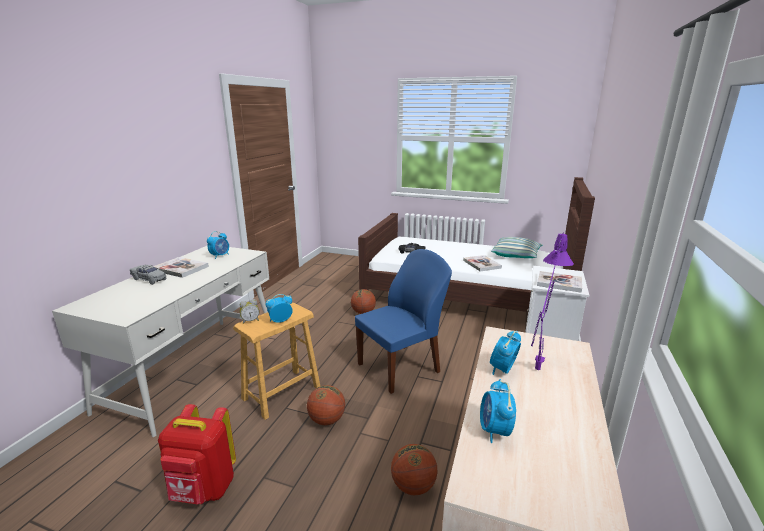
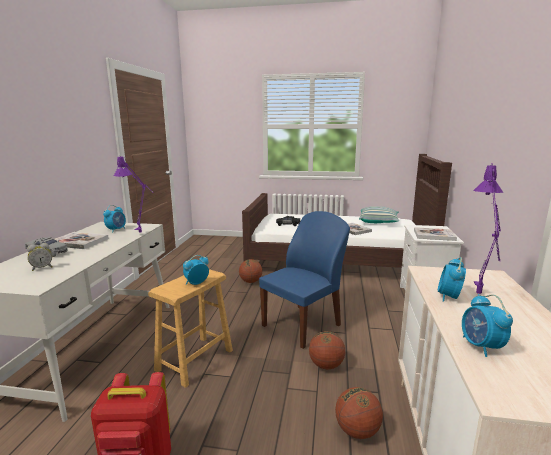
camera: 10 degrees left, 5 degrees down
alarm clock [240,299,259,324] -> alarm clock moved to [27,243,52,271]
basketball [307,385,345,425] -> basketball moved to [309,331,345,369]
none -> purple table lamp [114,157,154,232]

